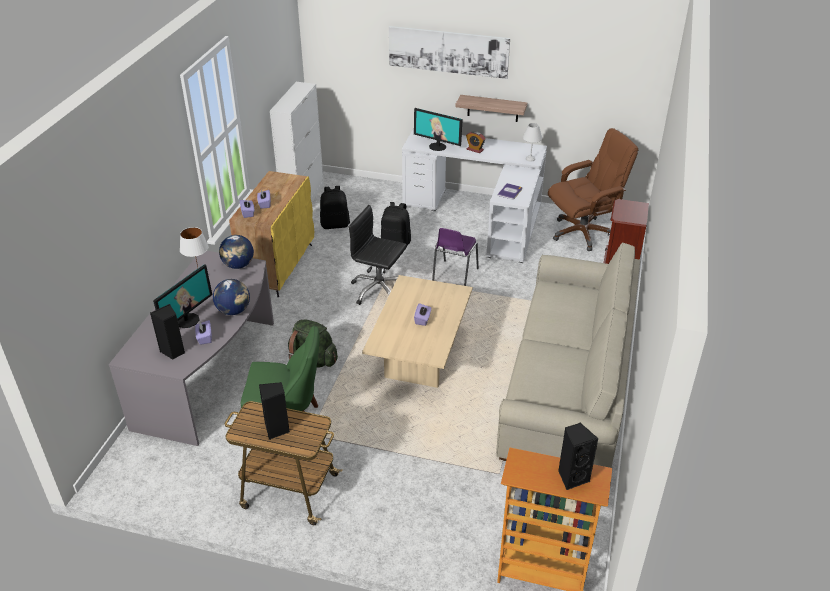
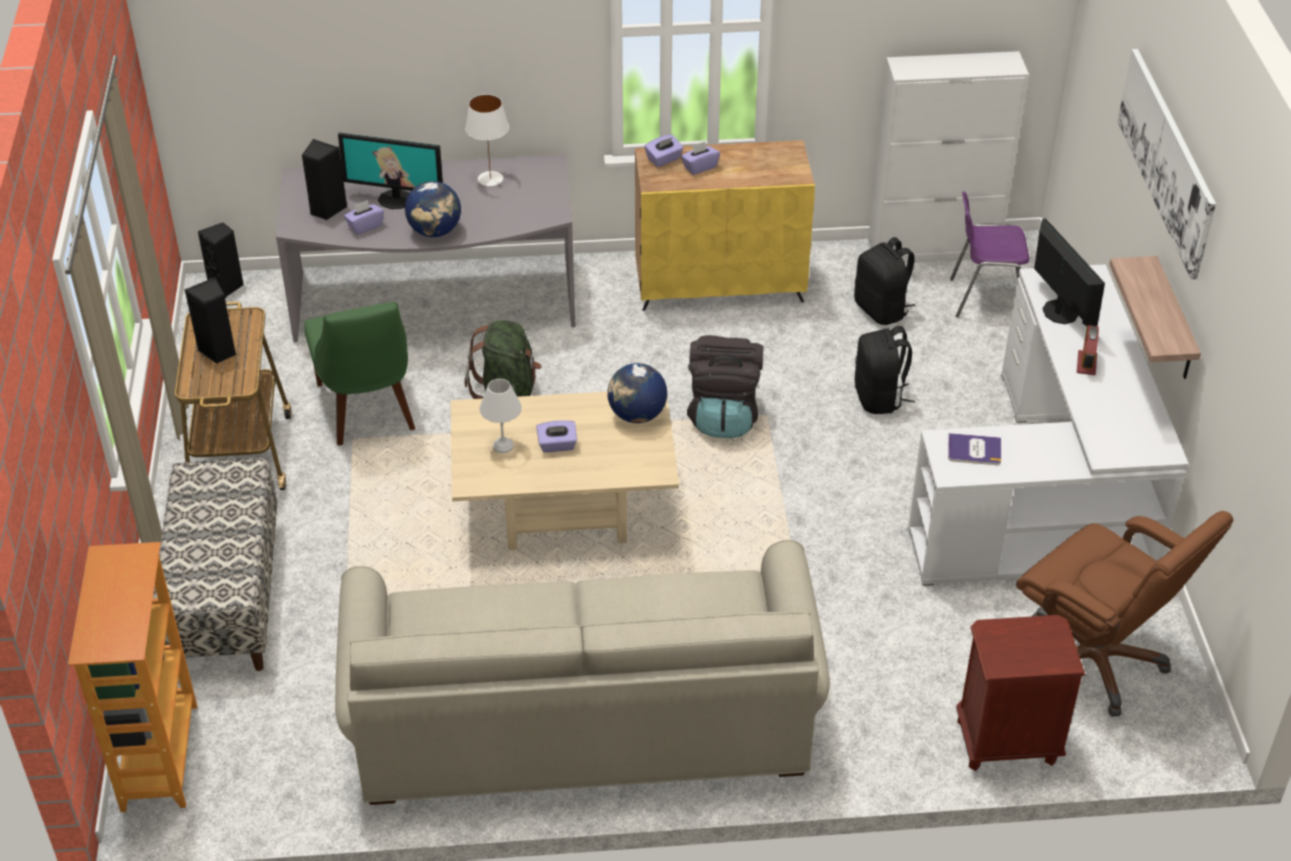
camera: 70 degrees right, 5 degrees up
globe [219,235,254,269] -> globe moved to [607,363,667,423]
black office chair [348,205,407,305] -> black backpack [687,335,764,438]
monitor [414,108,463,151] -> monitor turned 150 degrees clockwise [1034,218,1105,326]
purple chair [432,228,479,286] -> purple chair moved to [950,191,1030,318]
white table lamp [523,123,542,162] -> white table lamp moved to [480,379,522,453]
black speaker [558,423,599,490] -> black speaker moved to [198,223,244,298]
none -> bench [153,458,277,671]

